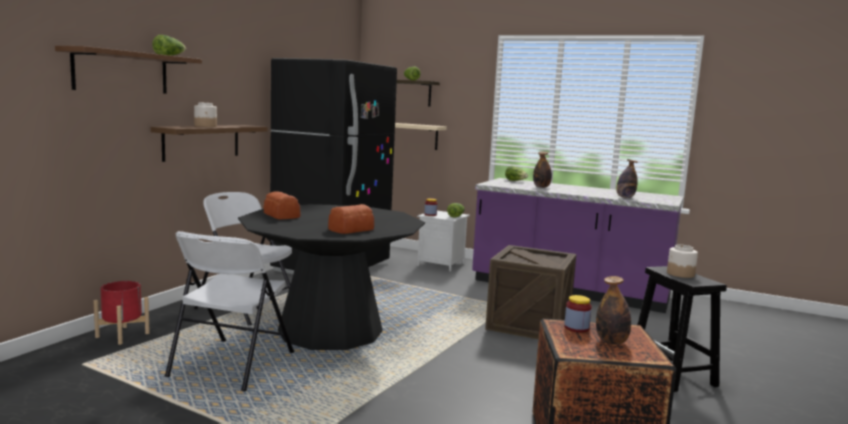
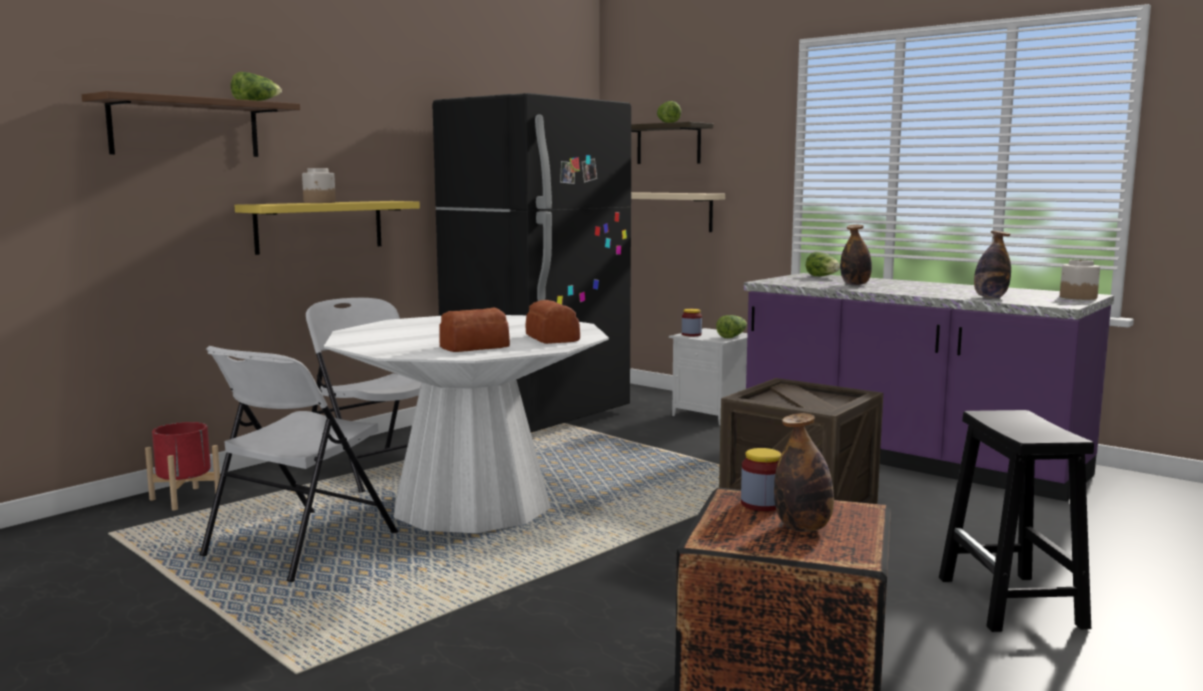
camera: 15 degrees right, 0 degrees up
brown shelf [151,125,268,162] -> yellow shelf [235,201,420,255]
black dining table [238,204,425,350] -> white dining table [324,315,609,533]
bread [263,191,300,220] -> bread moved to [525,300,580,344]
jar [667,245,698,278] -> jar moved to [1060,260,1100,300]

